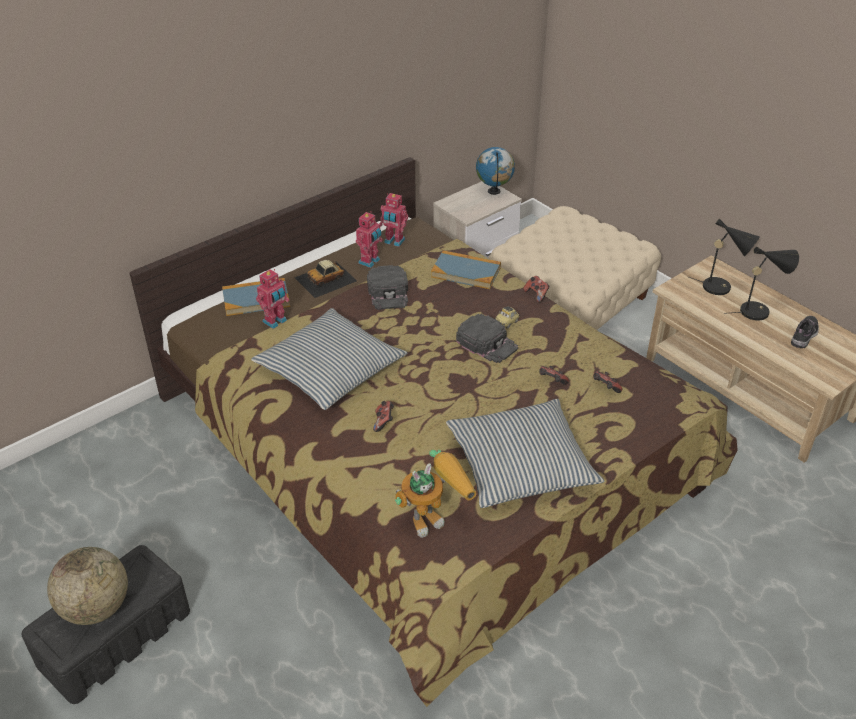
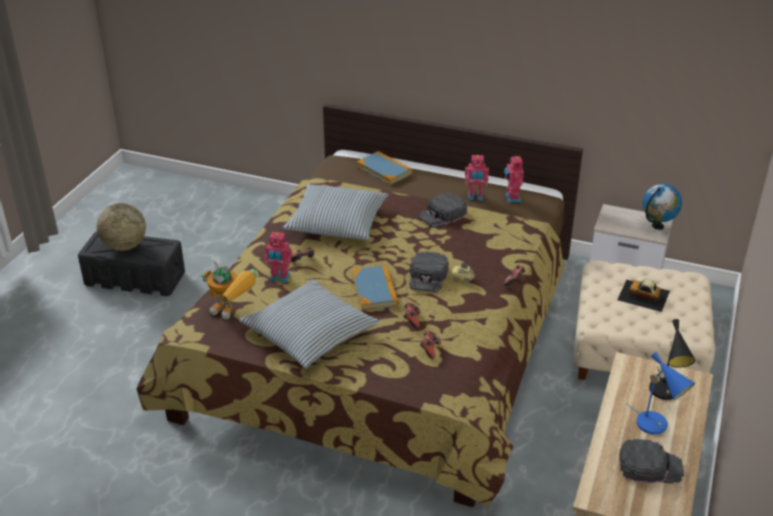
camera: 60 degrees right, 5 degrees down
toy robot [256,269,289,329] -> toy robot moved to [264,232,292,283]
toy car [294,260,357,298] -> toy car moved to [617,279,670,312]
book [431,250,501,289] -> book moved to [352,265,398,311]
black table lamp [724,247,799,321] -> blue table lamp [626,352,695,435]
shoe [791,316,819,348] -> black cap [619,439,684,484]

